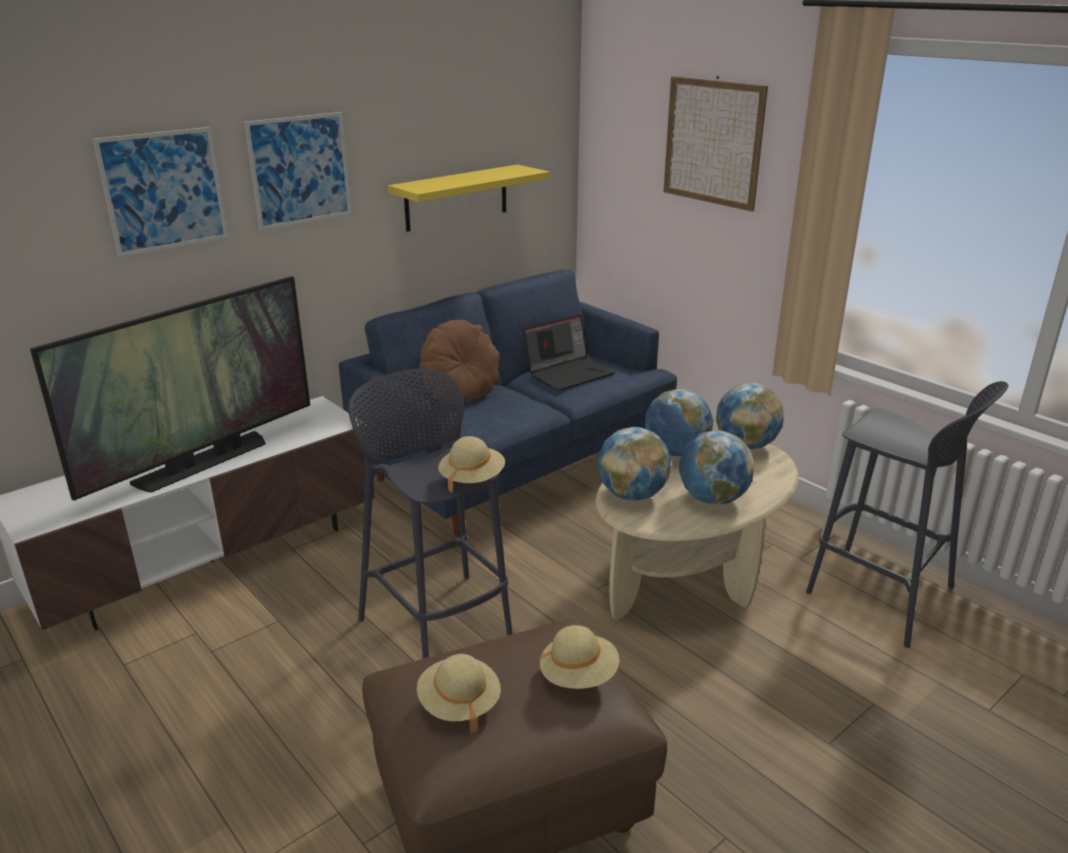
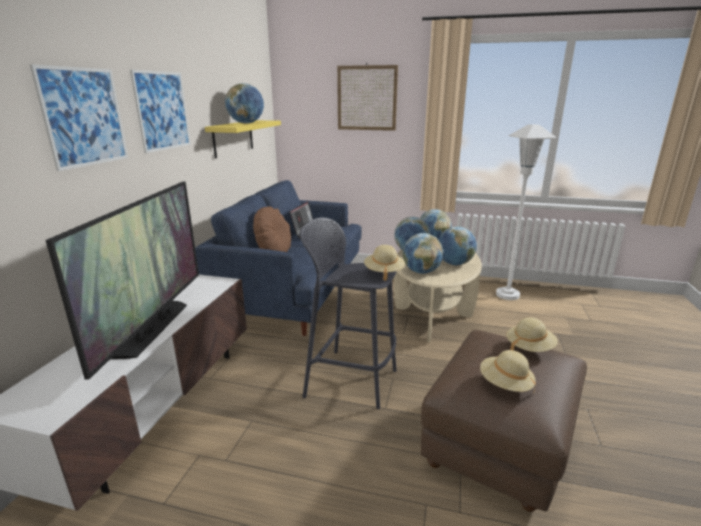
camera: 35 degrees left, 5 degrees down
grey stool [806,381,1009,648] -> white floor lamp [496,124,557,300]
none -> globe [225,83,264,124]

